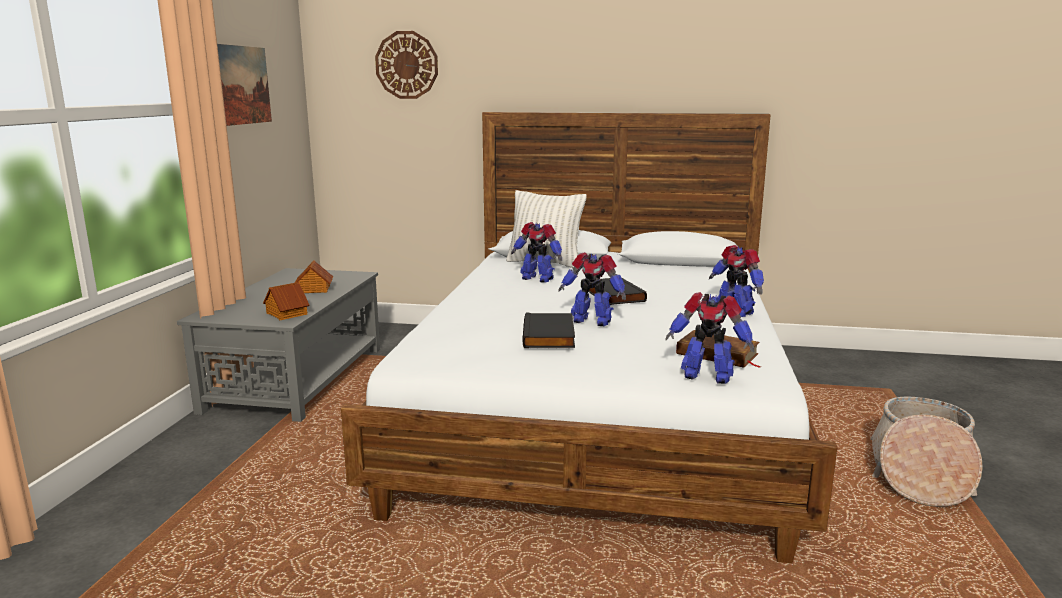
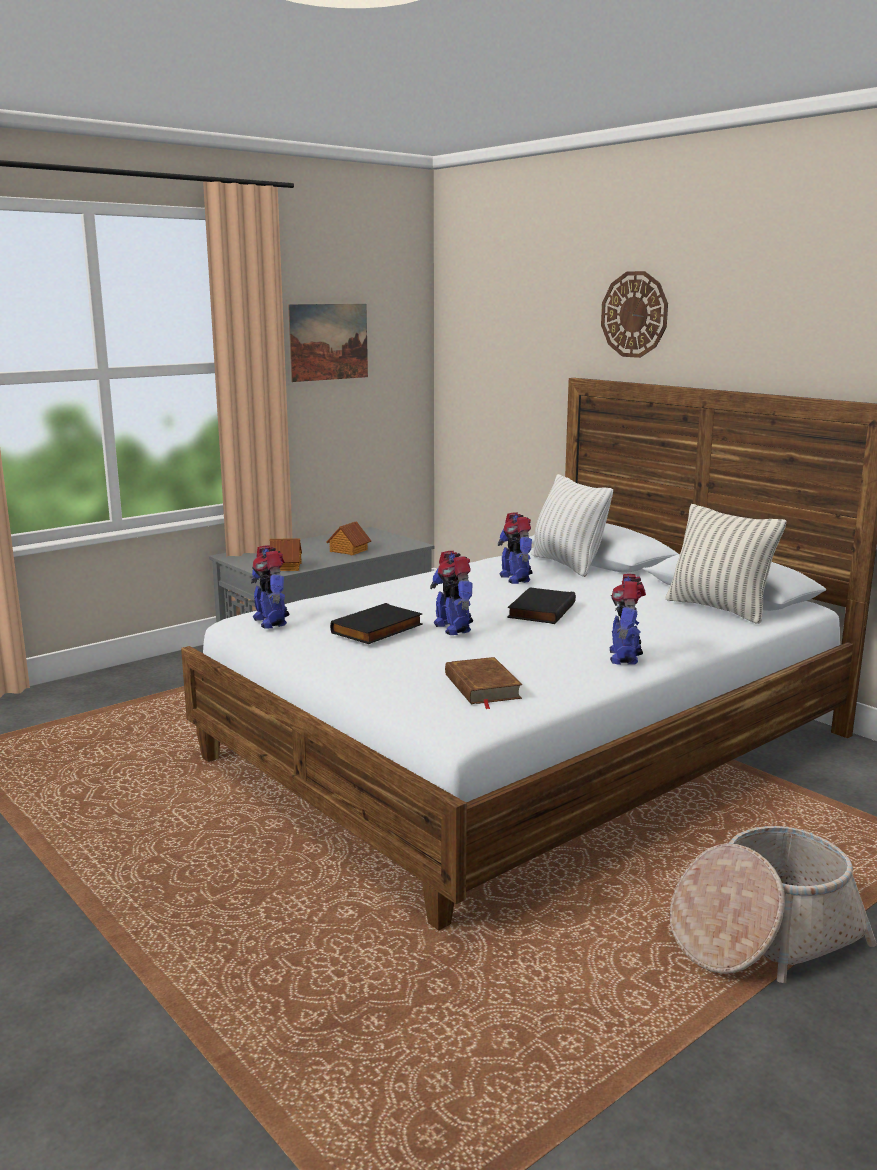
camera: 40 degrees right, 0 degrees up
wall clock [375,31,438,99] -> wall clock moved to [601,271,668,358]
toy robot [665,292,754,384] -> toy robot moved to [251,545,289,629]
none -> pillow [666,504,786,624]

